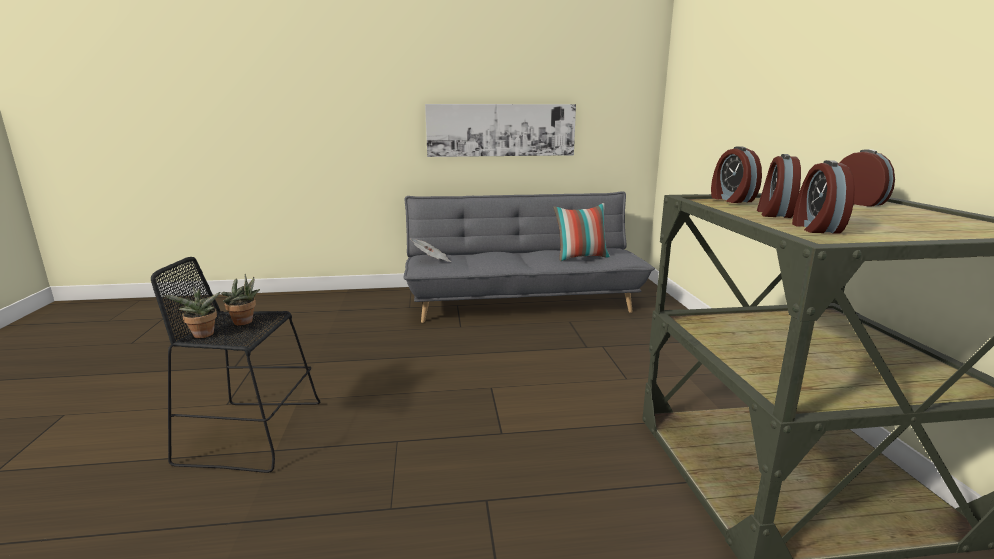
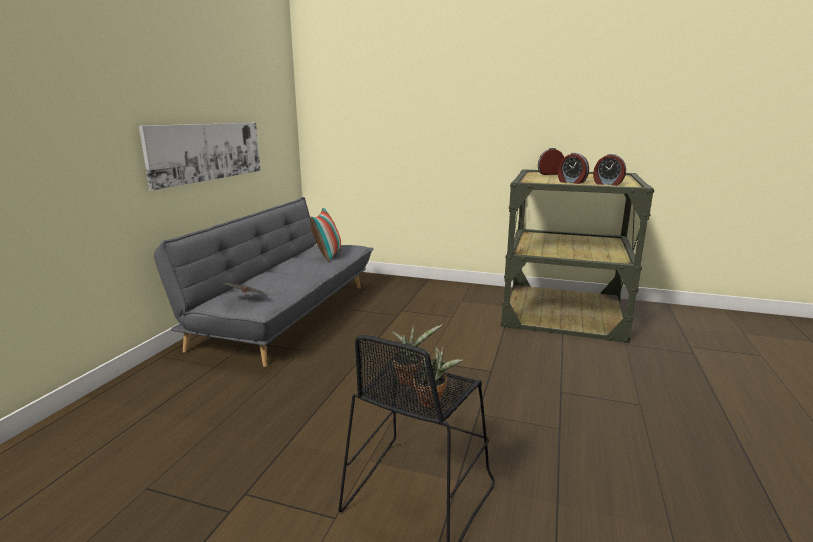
camera: 65 degrees left, 0 degrees up
alarm clock [711,146,762,203] -> none

